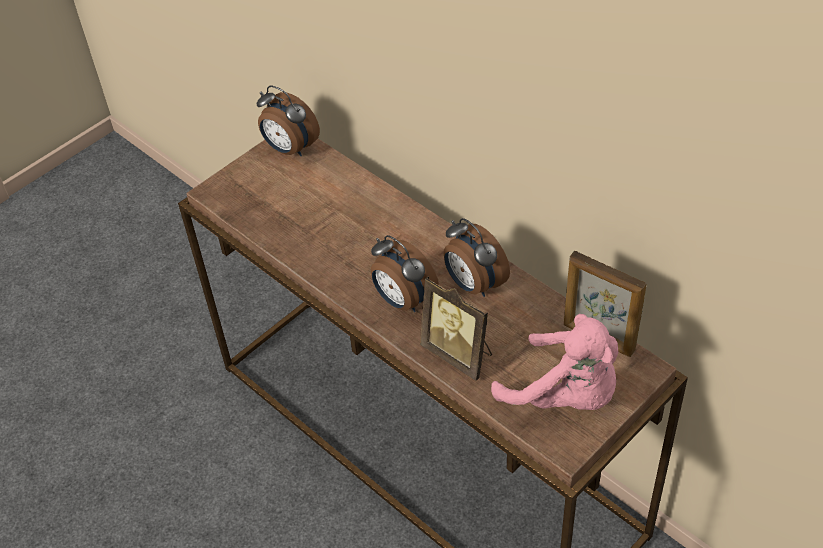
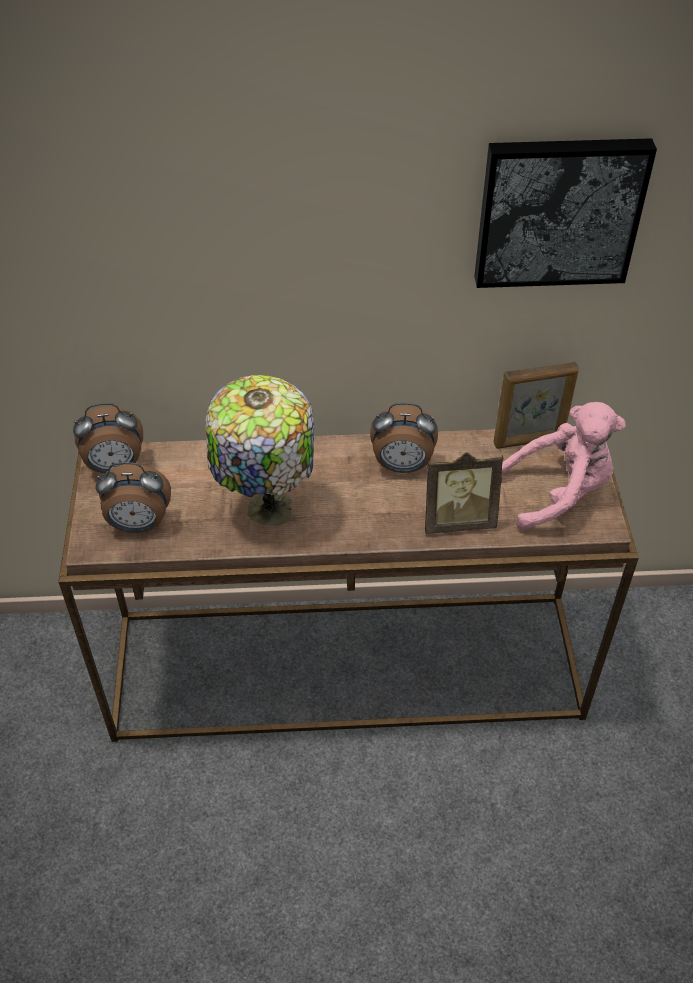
camera: 50 degrees left, 0 degrees up
alarm clock [371,235,439,312] -> alarm clock moved to [95,462,171,533]
none -> table lamp [205,375,315,526]
none -> picture [474,138,657,288]

